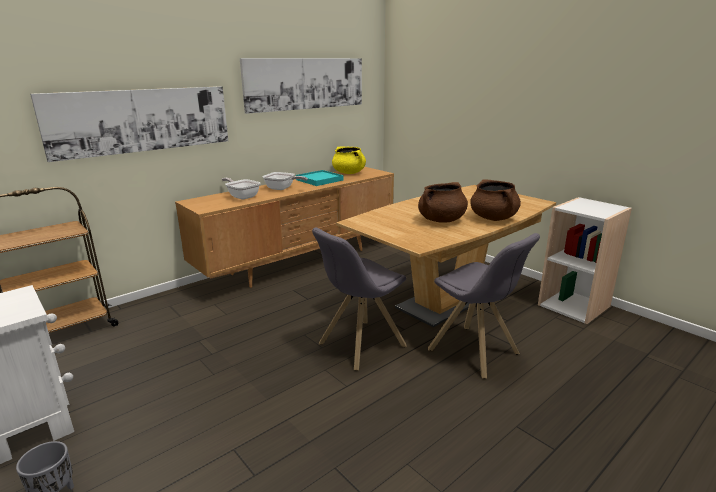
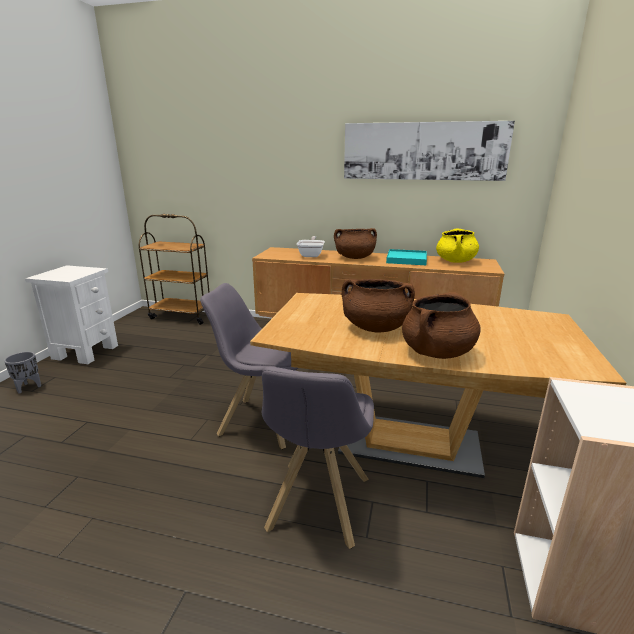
camera: 55 degrees right, 0 degrees up
picture [30,86,228,162] -> none
frying pan [262,172,308,190] -> brown cooking pot [334,228,377,259]

